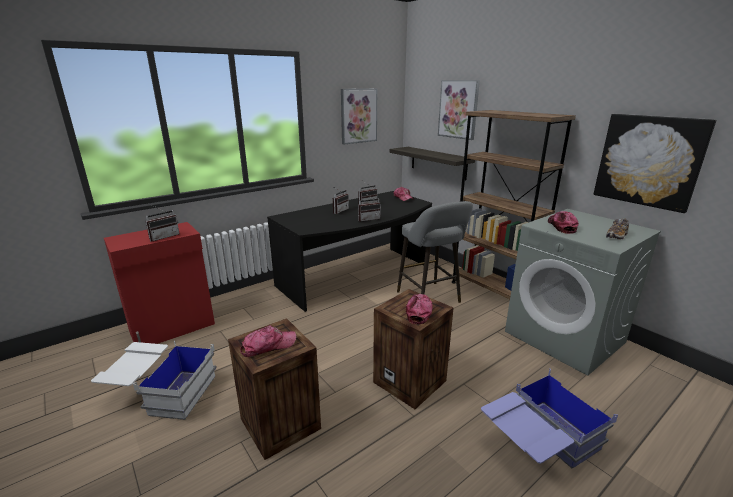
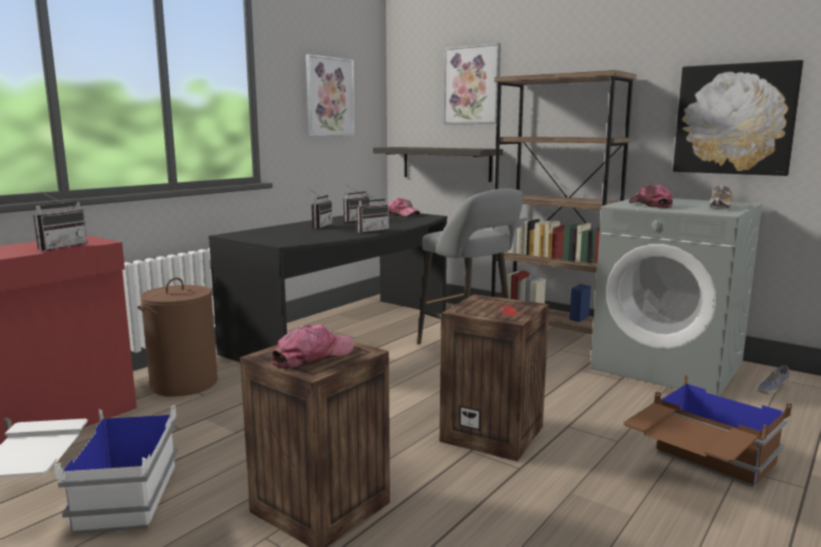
camera: 15 degrees left, 10 degrees down
cap [406,294,433,324] -> none
blue storage box [481,369,618,468] -> brown storage box [623,375,792,488]
none -> brown laundry basket [138,278,218,397]
none -> shoe [758,365,790,395]

